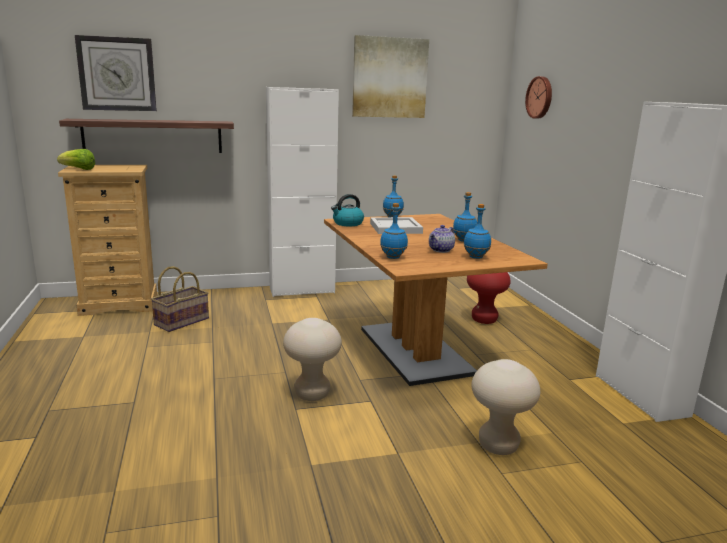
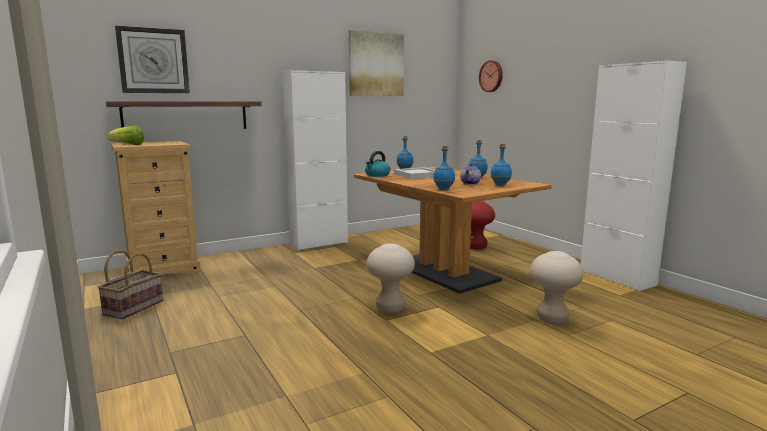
camera: 15 degrees left, 5 degrees down
basket [151,266,209,332] -> basket moved to [97,250,163,320]

